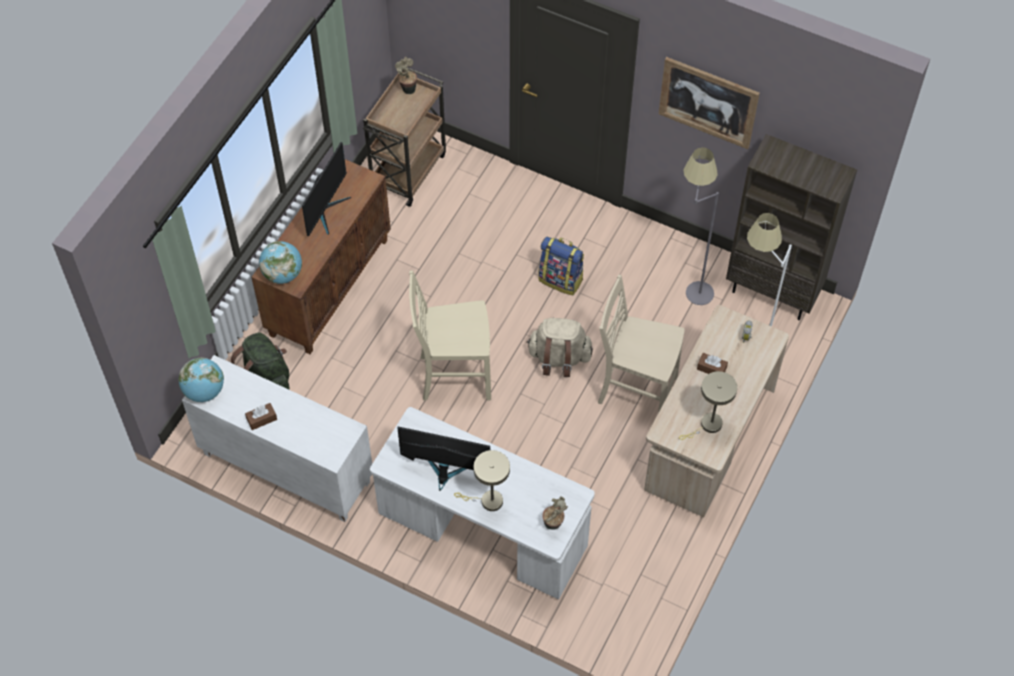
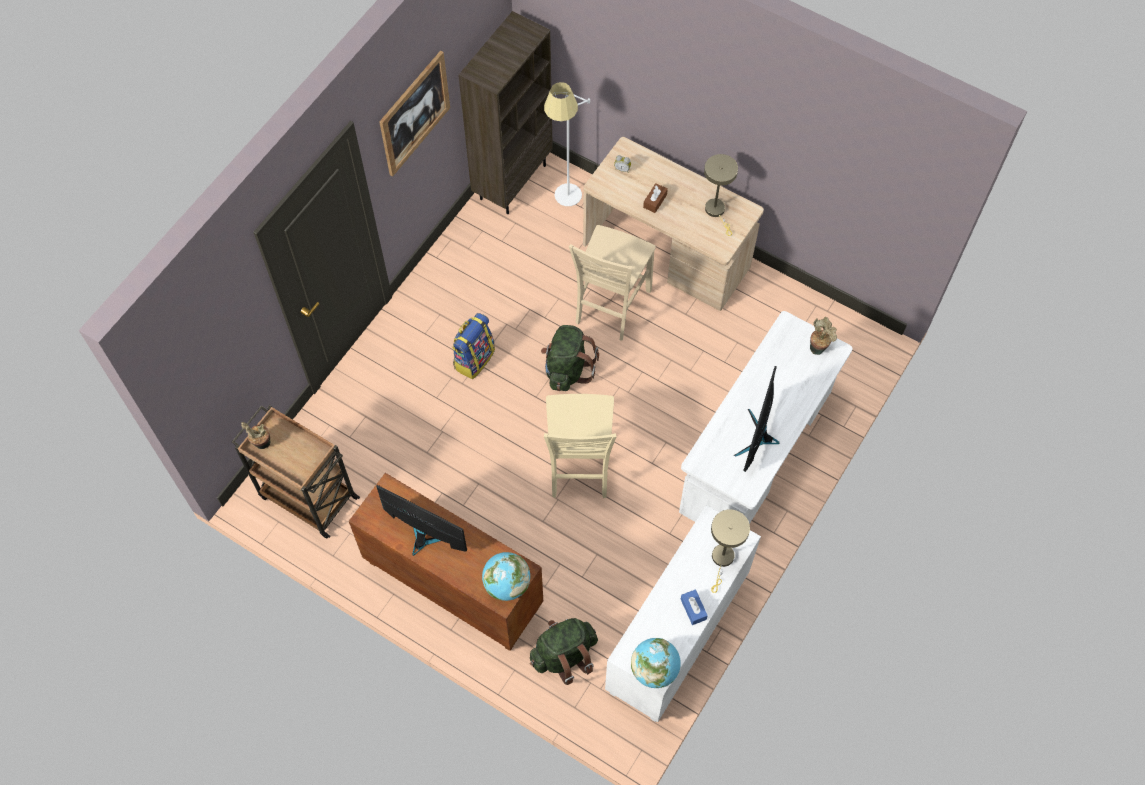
camera: 85 degrees left, 5 degrees up
brown tissue box [245,403,277,430] -> blue tissue box [681,589,708,625]
beige table lamp [454,450,510,511] -> beige table lamp moved to [711,509,750,593]
beige backpack [527,318,593,377] -> green backpack [541,325,599,391]
grey floor lamp [683,147,719,305] -> none

